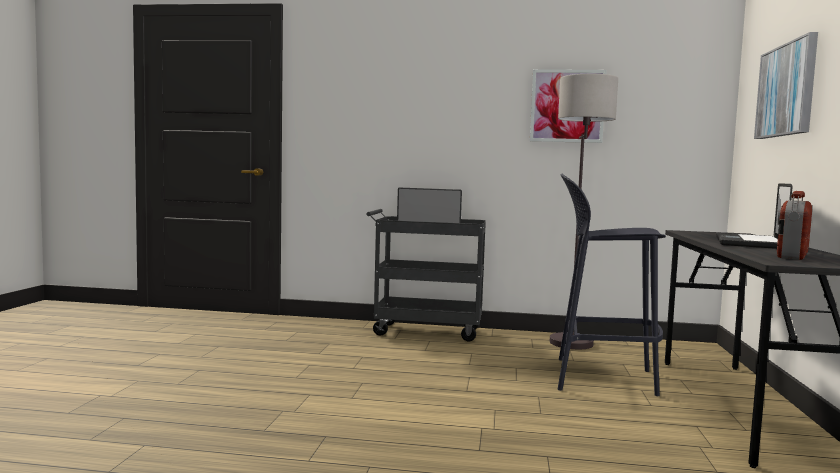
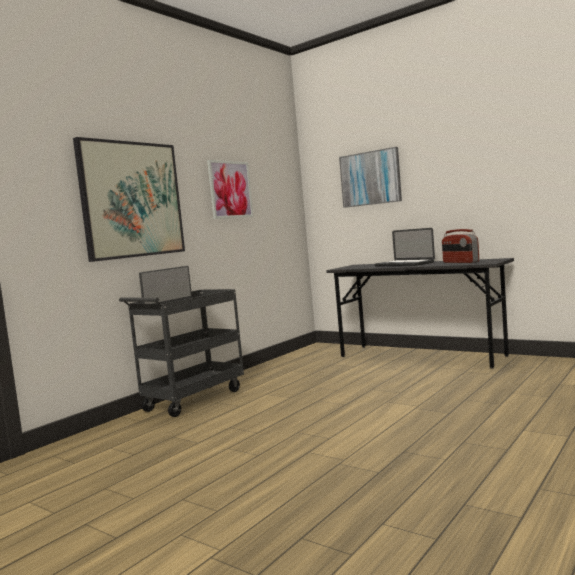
camera: 60 degrees left, 0 degrees up
grey floor lamp [550,74,618,349] -> none
grey stool [557,174,666,396] -> none
none -> picture [73,137,185,262]

